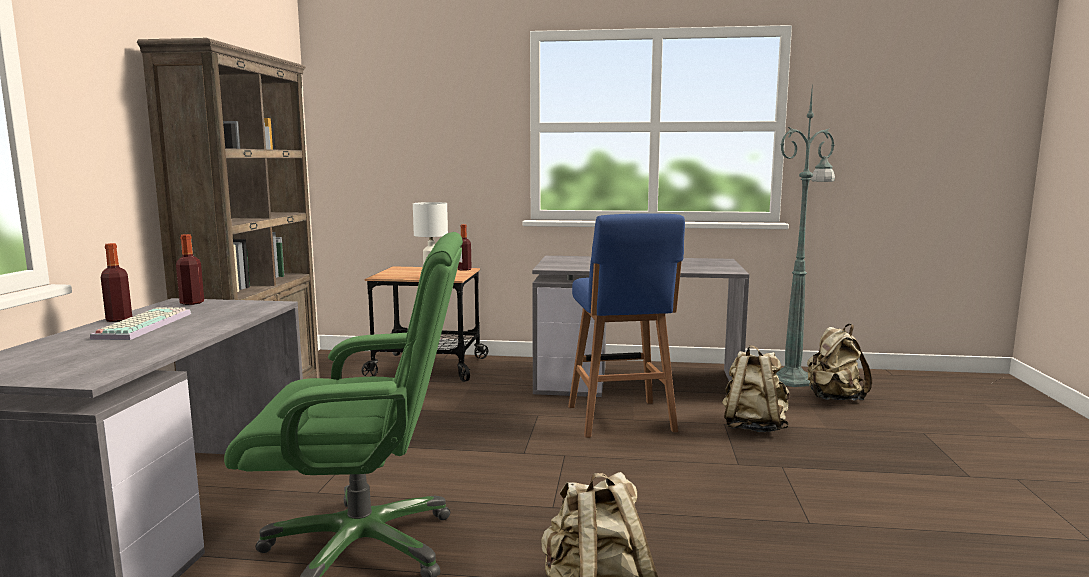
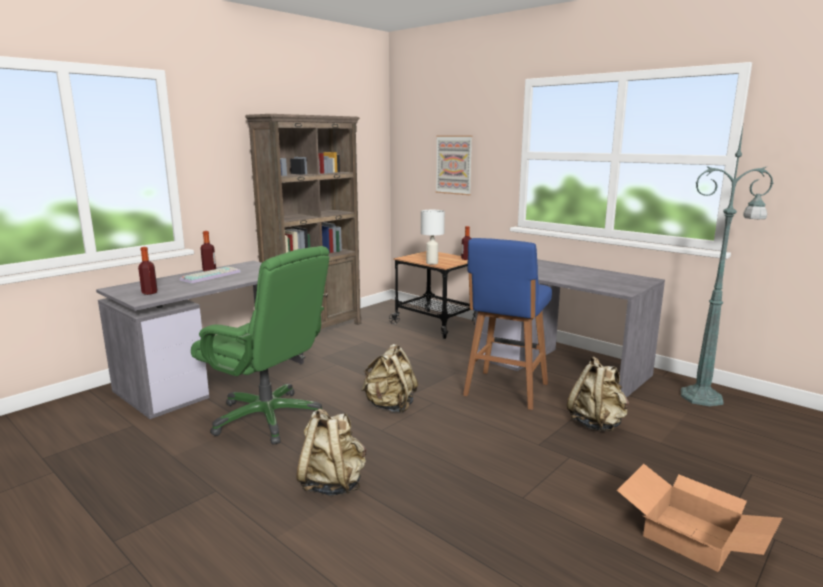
camera: 35 degrees right, 5 degrees up
bottle [176,234,204,305] -> bottle moved to [138,247,158,295]
beige backpack [807,324,872,401] -> beige backpack moved to [361,344,418,413]
none -> picture [435,136,473,195]
none -> cardboard box [617,464,782,572]

